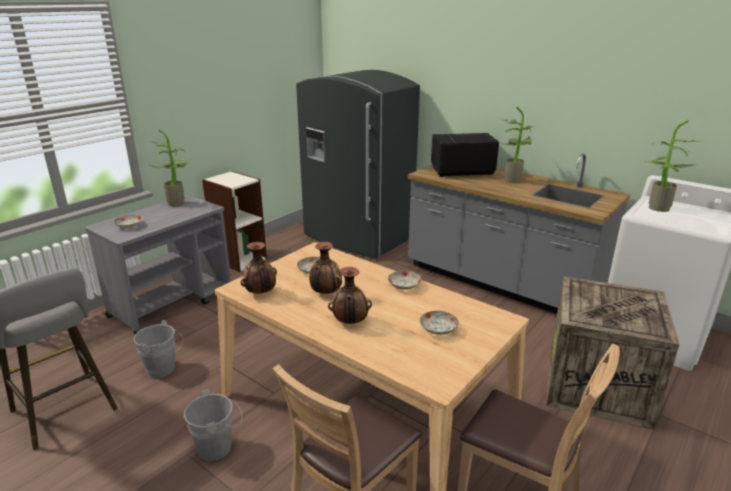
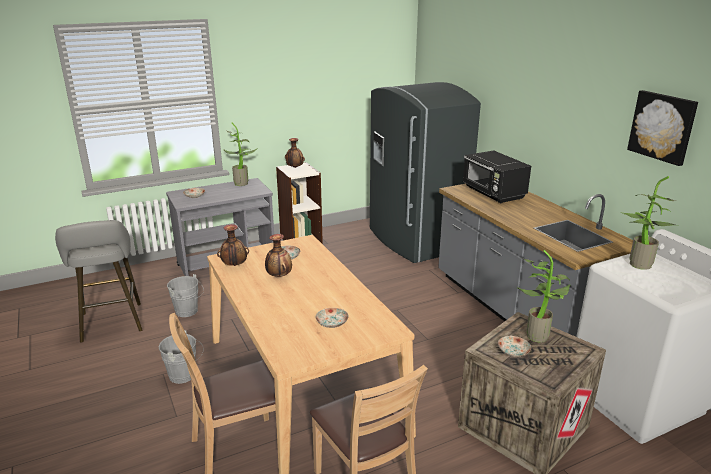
camera: 25 degrees right, 0 degrees up
vase [328,267,372,324] -> vase moved to [285,138,305,168]
plate [388,271,421,290] -> plate moved to [498,336,531,357]
black microwave [431,133,499,177] -> black microwave turned 135 degrees counterclockwise [462,150,531,203]
potted plant [499,107,534,183] -> potted plant moved to [517,250,571,342]
none -> picture [627,90,698,166]

